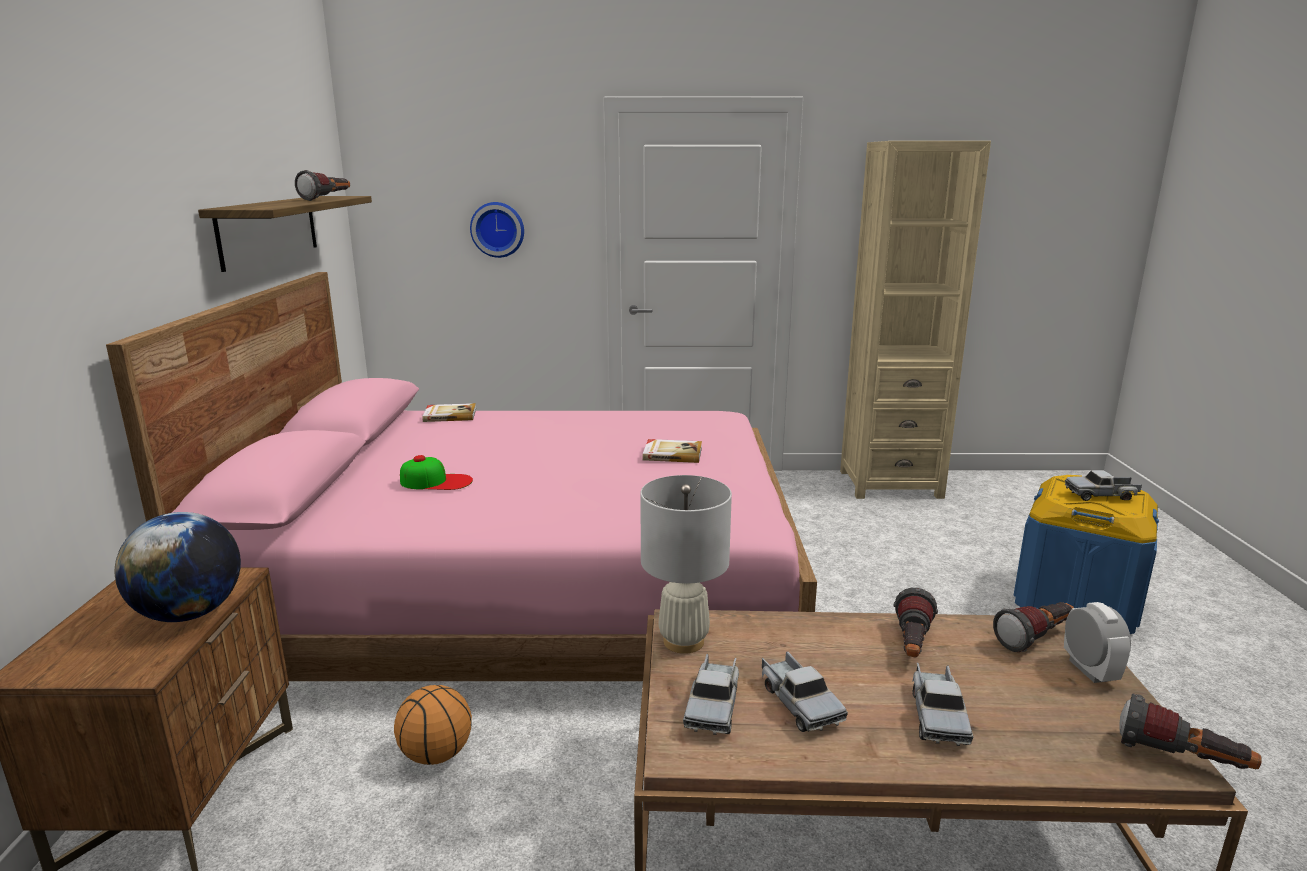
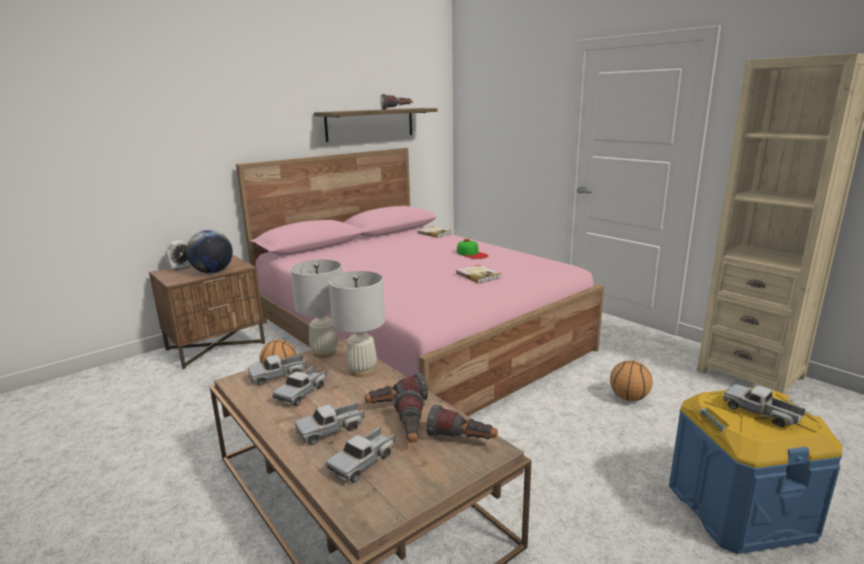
camera: 50 degrees right, 0 degrees up
cap [400,455,473,490] -> cap moved to [457,239,488,259]
wall clock [470,202,524,258] -> none
alarm clock [1064,602,1131,683] -> alarm clock moved to [165,241,191,271]
flashlight [1119,693,1262,769] -> flashlight moved to [394,390,424,443]
none -> toy truck [326,427,395,483]
none -> white table lamp [328,271,385,377]
none -> basketball [610,360,652,401]

